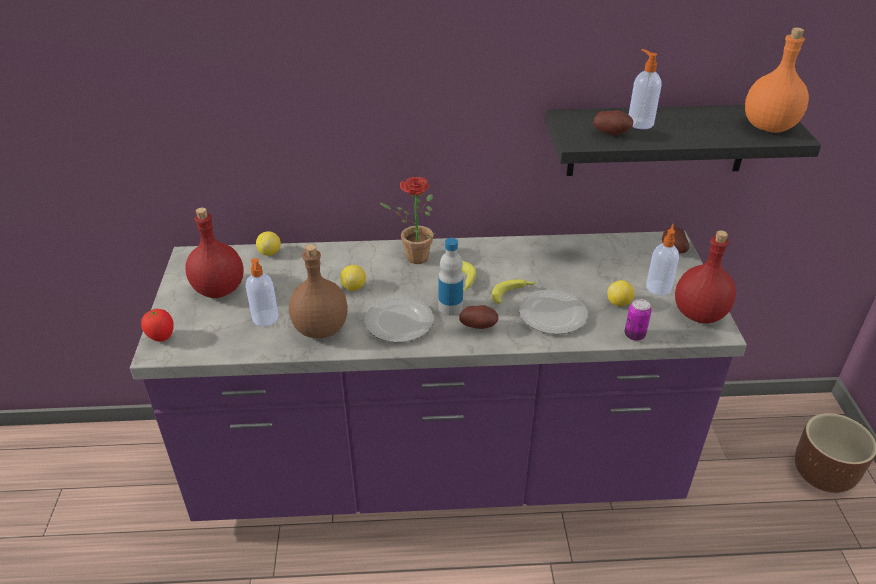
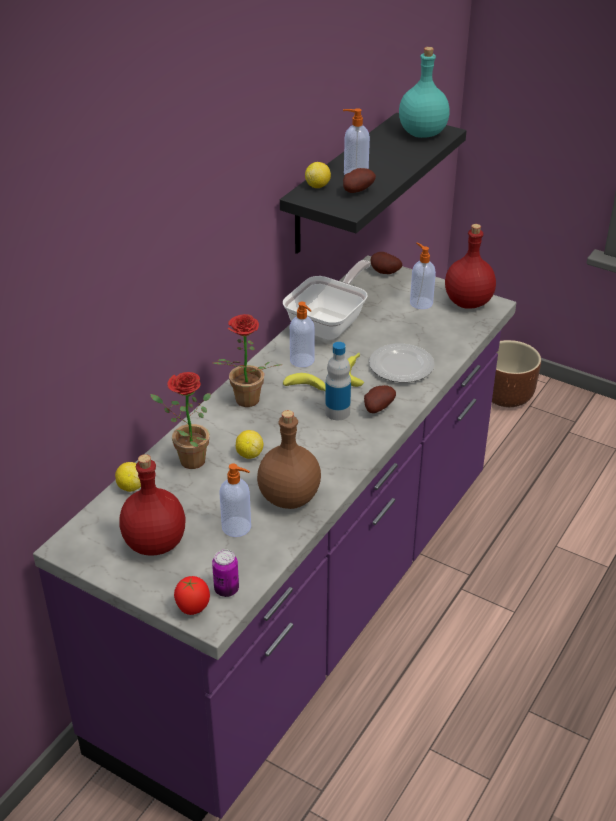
camera: 55 degrees left, 0 degrees up
plate [365,297,433,342] -> none
lemon [607,280,634,306] -> lemon moved to [305,162,331,188]
can [624,299,651,341] -> can moved to [212,549,239,597]
orange bottle [745,27,809,133] -> turquoise bottle [399,47,450,138]
none -> potted plant [150,372,211,469]
none -> frying pan [283,260,371,340]
none -> soap dispenser [290,302,315,367]

